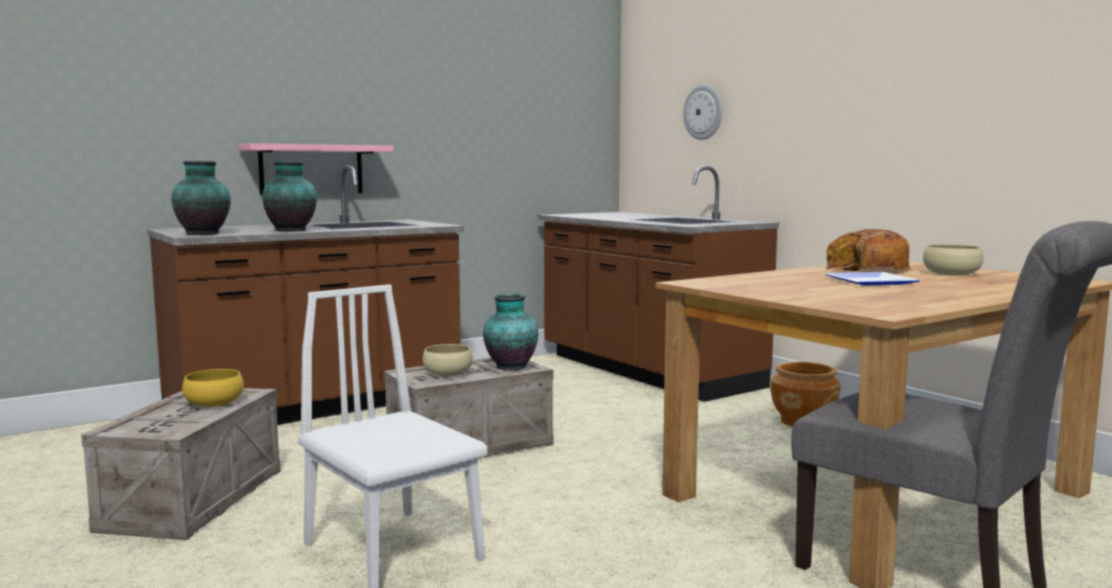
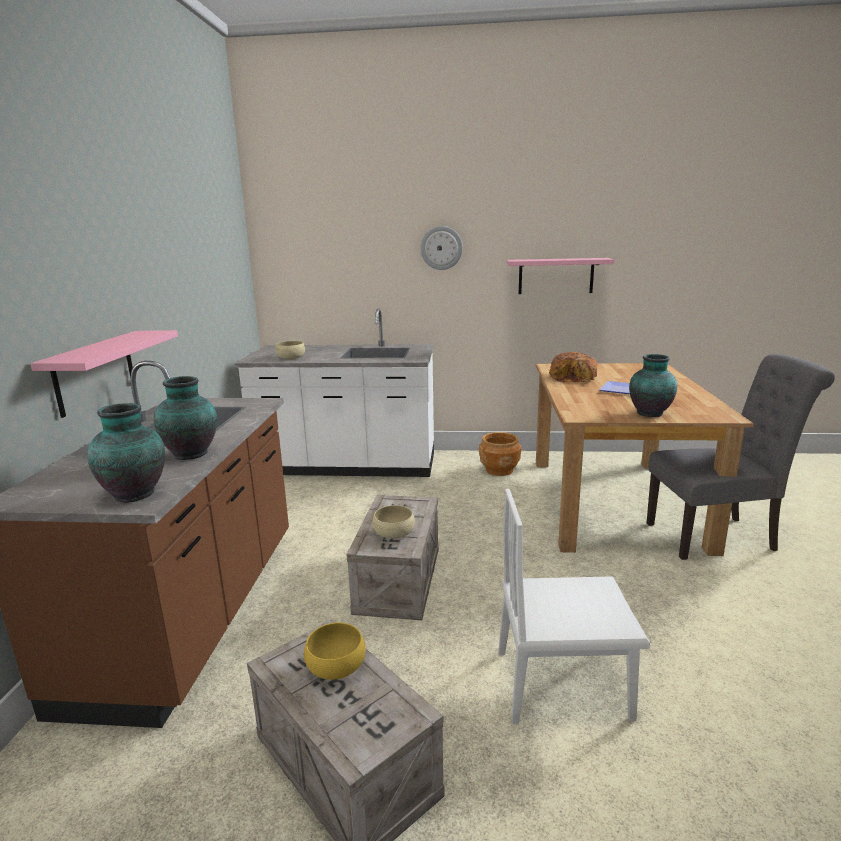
camera: 50 degrees left, 10 degrees up
vase [483,294,538,370] -> vase moved to [629,354,677,417]
brown counter [538,166,779,402] -> white counter [234,308,434,477]
wall clock [683,85,722,140] -> wall clock moved to [420,226,463,270]
beige bowl [923,244,984,276] -> beige bowl moved to [275,341,305,359]
none -> pink shelf [507,258,615,294]

